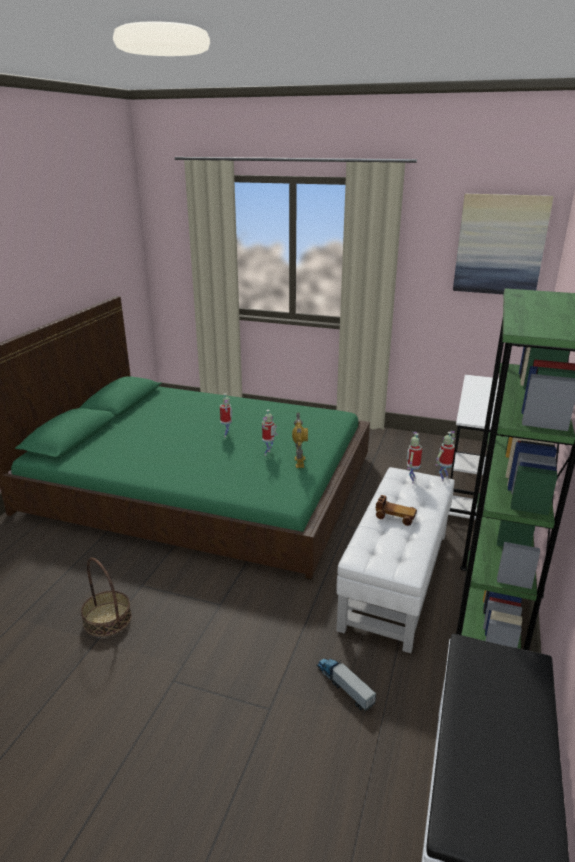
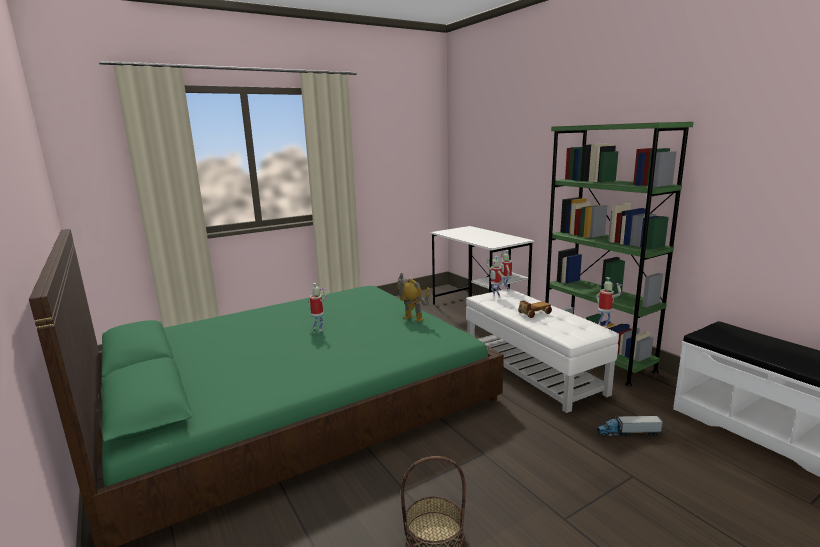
camera: 50 degrees left, 10 degrees down
toy robot [262,409,278,455] -> toy robot moved to [596,277,622,328]
picture [453,194,553,294] -> none

